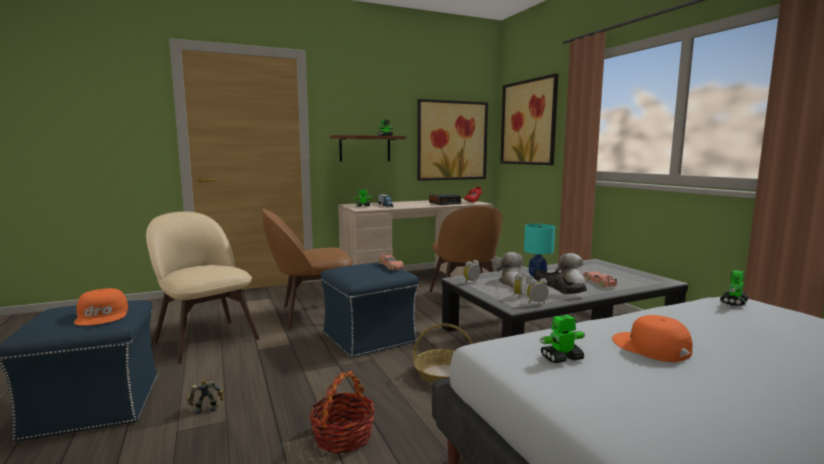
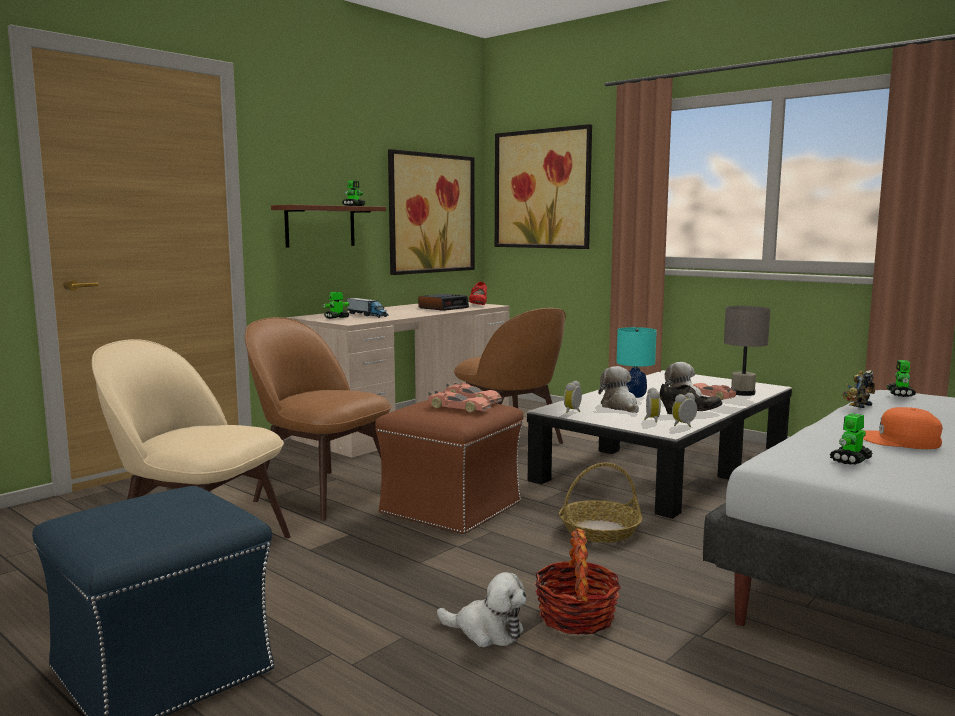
camera: 25 degrees left, 0 degrees up
orange cap [74,288,128,326] -> none
toy robot [186,380,224,414] -> toy robot moved to [842,370,875,408]
brown chair [262,208,353,330] -> brown chair turned 75 degrees clockwise [245,317,392,521]
blue ottoman [320,262,419,358] -> brown ottoman [375,400,524,535]
none -> toy car [428,390,491,412]
none -> plush toy [437,572,527,647]
none -> grey table lamp [724,306,770,396]

